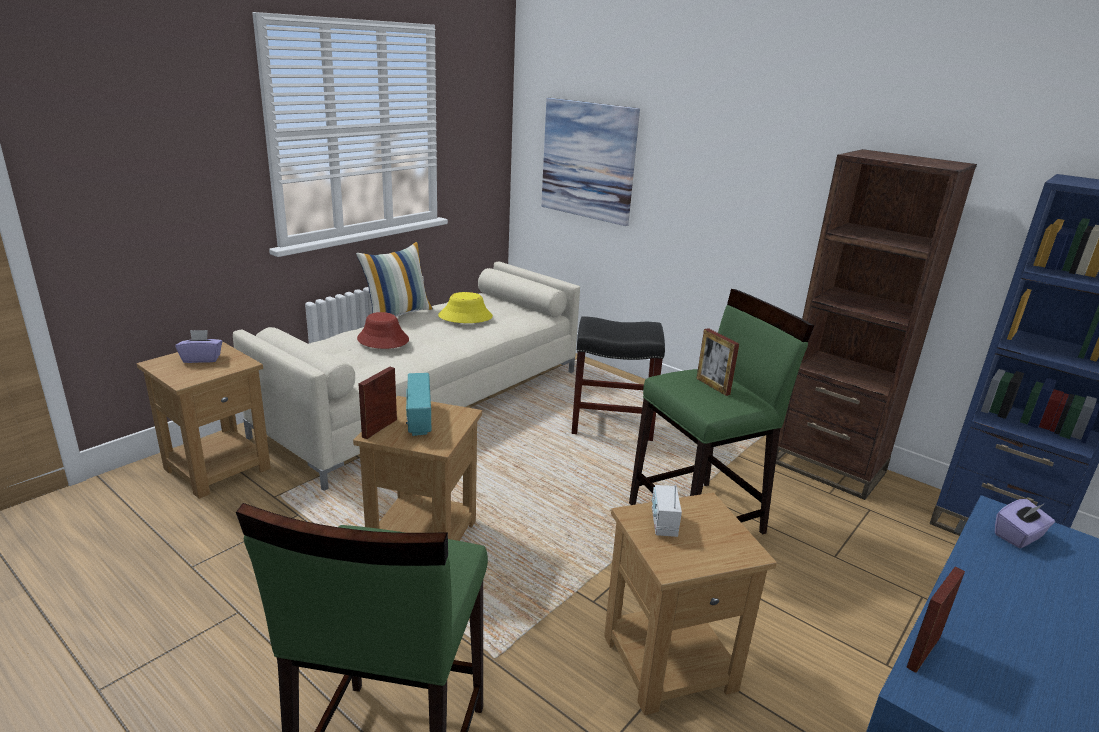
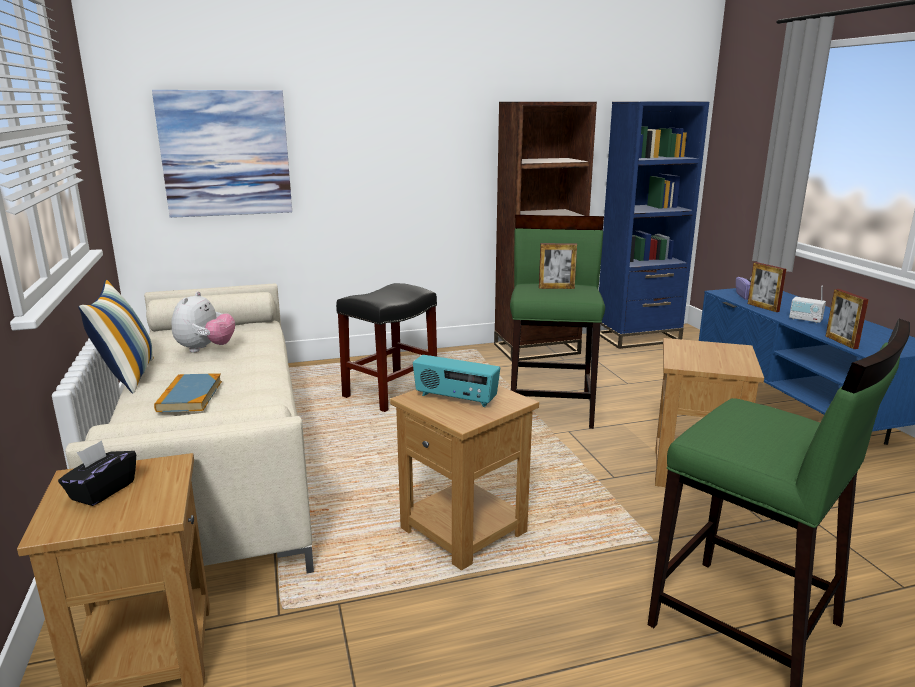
camera: 55 degrees left, 5 degrees down
purple tissue box [175,330,223,363] -> black tissue box [58,440,136,506]
red hat [357,312,409,349] -> book [154,374,222,412]
picture frame [358,367,397,439] -> picture frame moved to [748,262,786,312]
yellow hat [438,292,493,323] -> plush toy [171,291,235,353]
radio [652,485,682,537] -> radio moved to [789,286,826,323]

